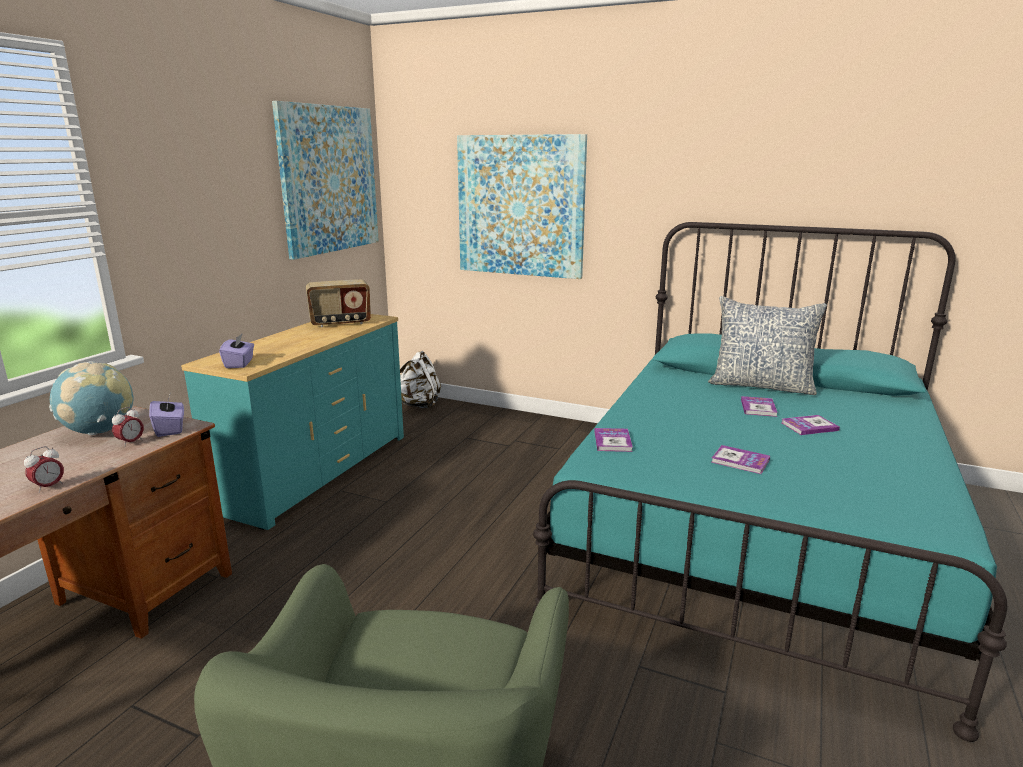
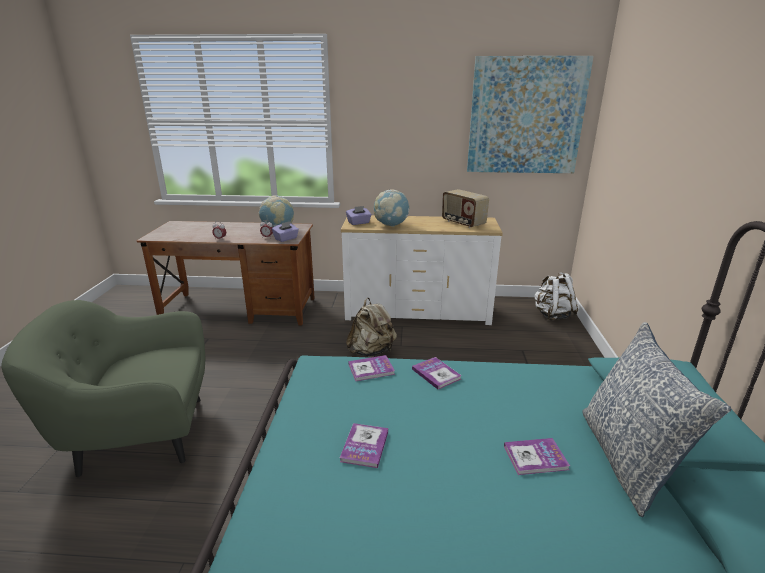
camera: 70 degrees right, 5 degrees up
turquoise dresser [181,314,404,530] -> white dresser [341,215,503,325]
picture [457,134,587,279] -> none
book [782,415,840,435] -> book moved to [412,357,462,389]
none -> beige backpack [346,298,397,356]
none -> globe [374,190,409,227]

